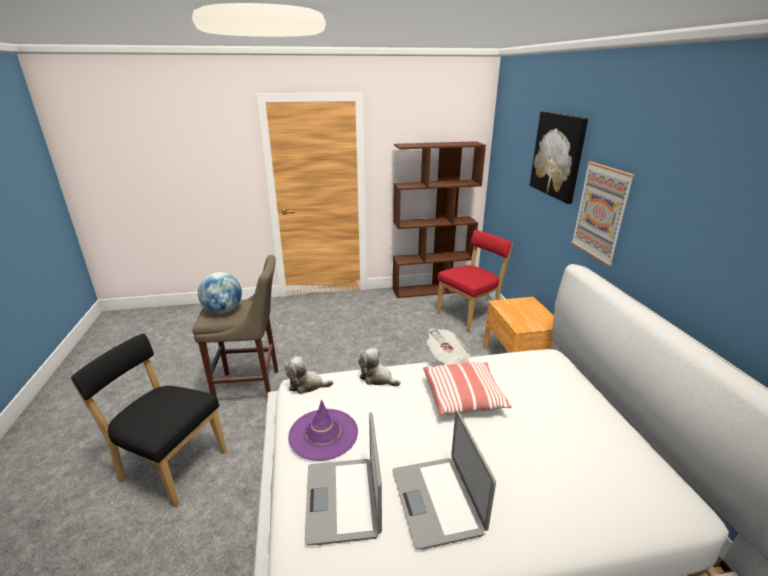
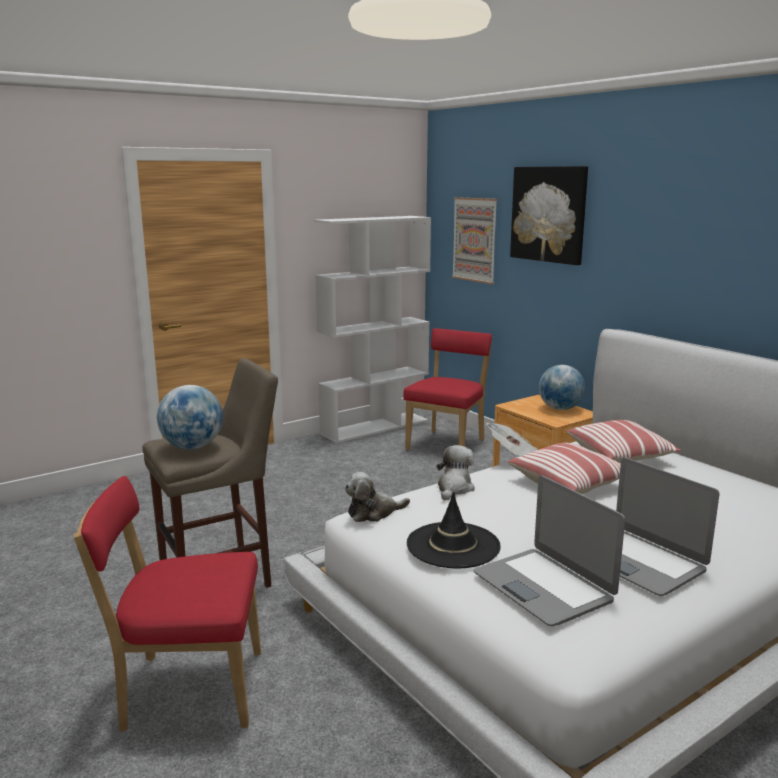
camera: 25 degrees left, 10 degrees down
black chair [70,333,227,507] -> red chair [74,476,261,732]
purple hat [288,400,358,461] -> black hat [407,492,501,568]
plush toy [358,348,400,386] -> plush toy turned 105 degrees clockwise [436,445,475,501]
brown bookcase [393,141,486,298] -> white bookcase [314,216,431,443]
picture [571,161,635,266] -> picture moved to [452,197,498,284]
none -> globe [539,365,585,410]
none -> pillow [567,420,681,463]

